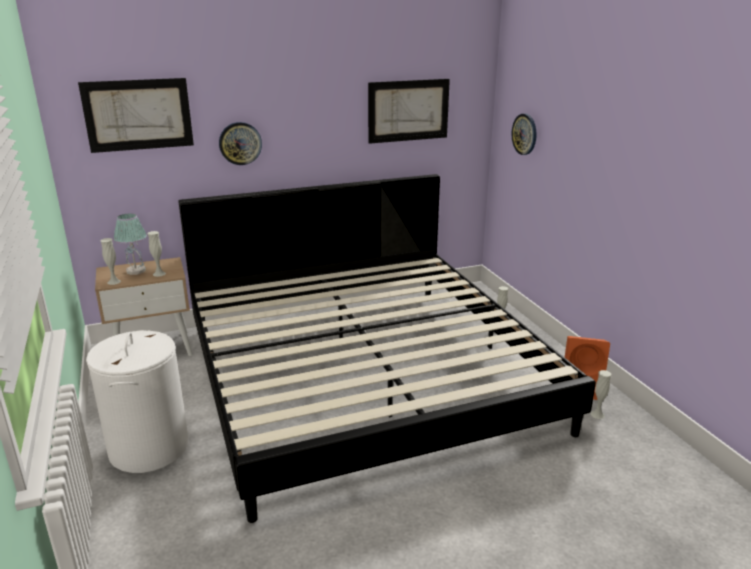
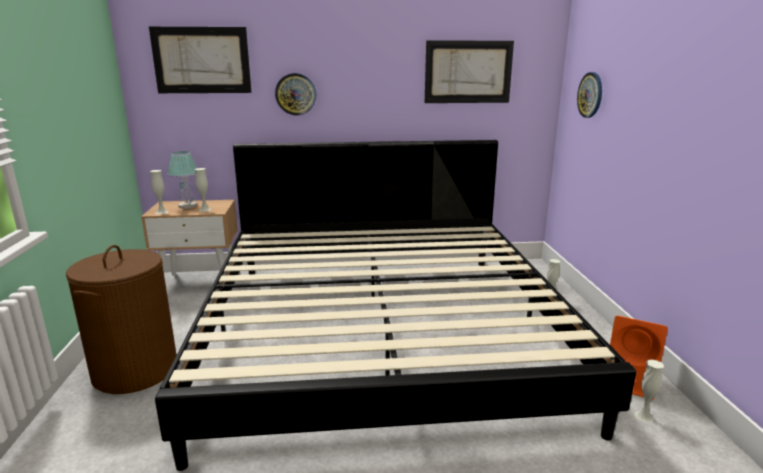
camera: 15 degrees right, 5 degrees down
white laundry basket [86,330,189,473] -> brown laundry basket [66,245,177,394]

